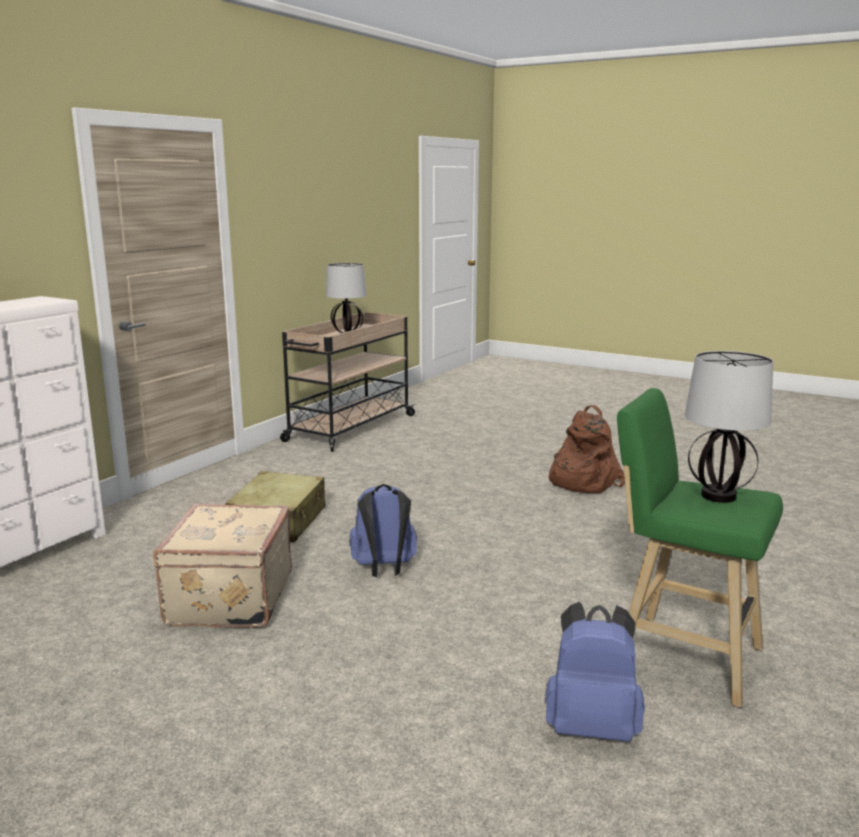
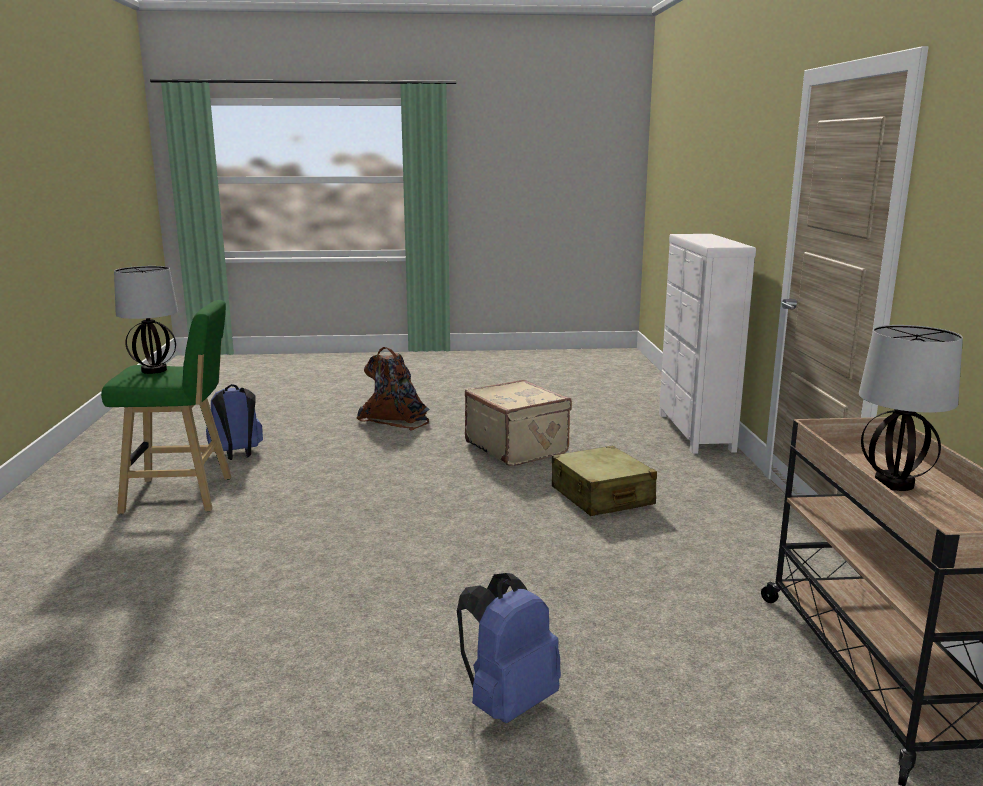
camera: 145 degrees right, 0 degrees up
blue backpack [350,484,417,577] -> blue backpack moved to [457,573,561,723]
brown backpack [548,405,625,493] -> brown backpack moved to [356,347,429,430]

